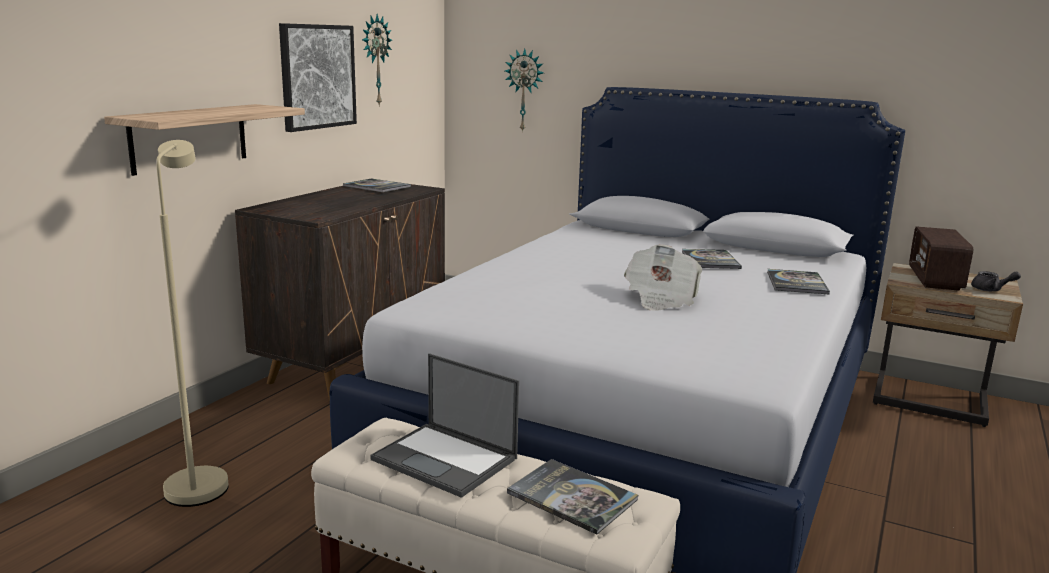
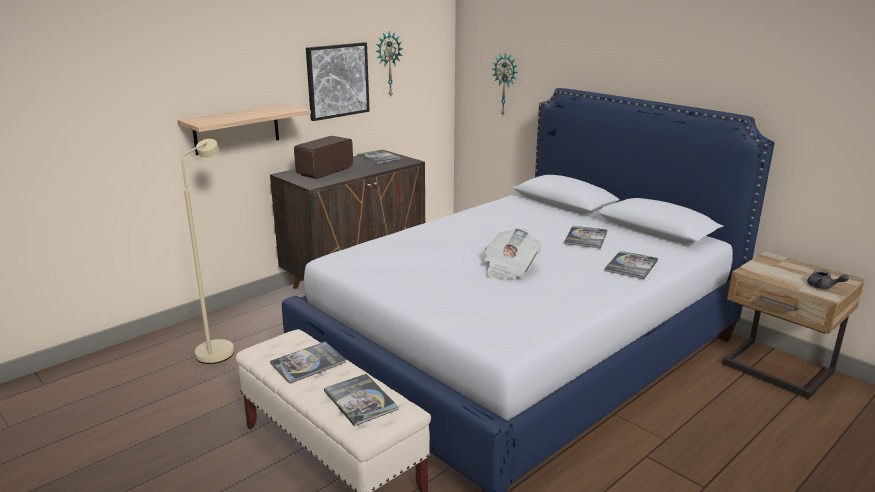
camera: 20 degrees right, 5 degrees up
laptop [370,353,519,498] -> book [270,342,346,384]
radio [909,226,973,291] -> radio moved to [294,136,353,179]

